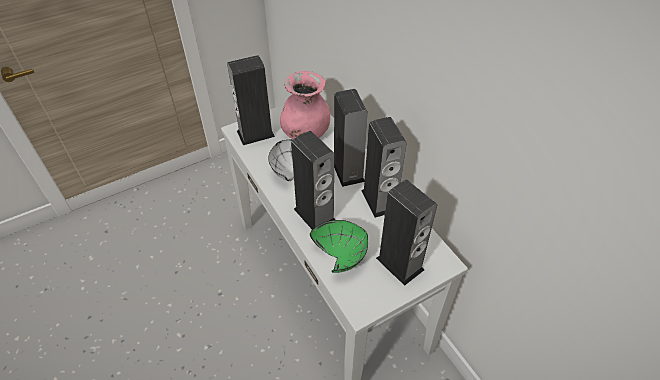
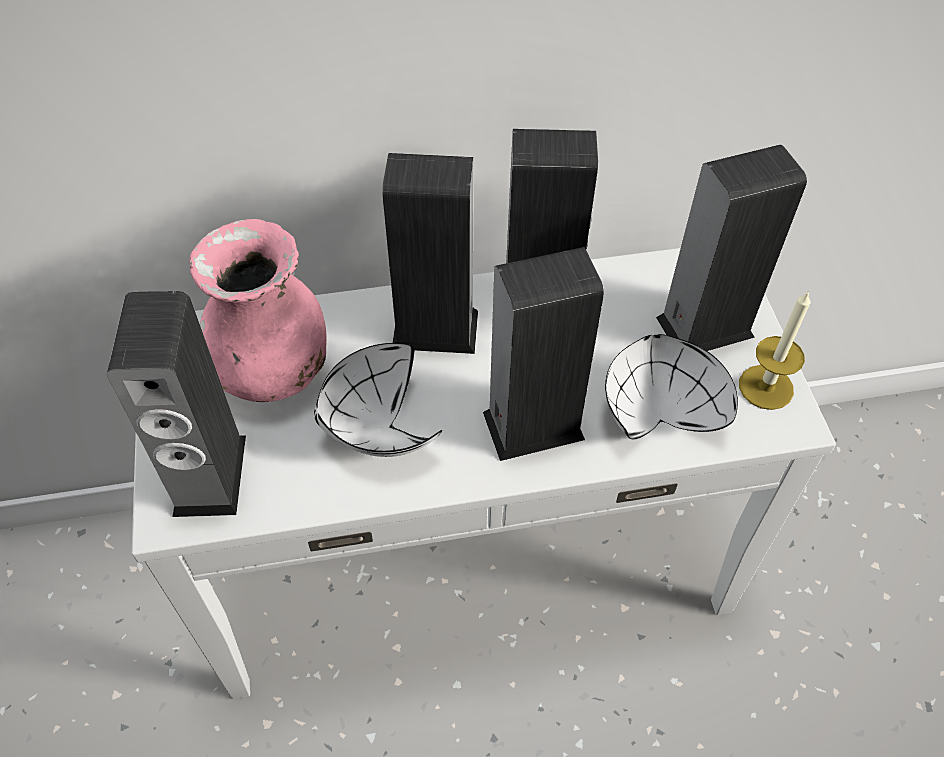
camera: 70 degrees left, 5 degrees up
green bowl [310,220,368,273] -> white bowl [605,334,738,439]
none -> candle [739,290,811,410]

